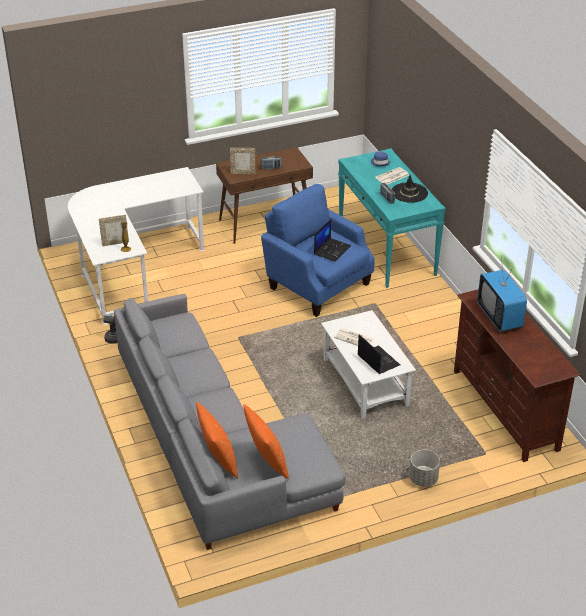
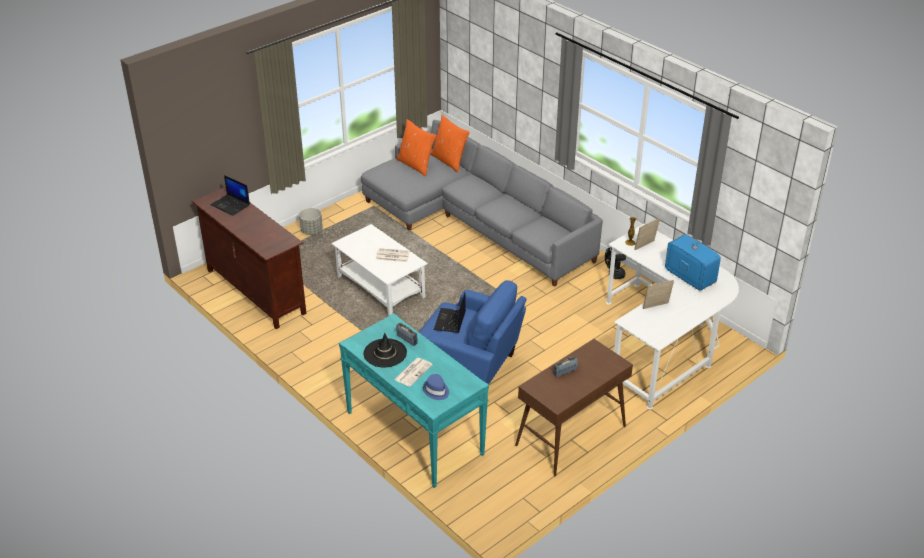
camera: 160 degrees right, 0 degrees up
picture frame [230,148,255,174] -> picture frame moved to [643,280,674,309]
laptop [358,334,400,374] -> laptop moved to [211,175,250,216]
television [477,256,527,331] -> television moved to [665,224,721,290]

